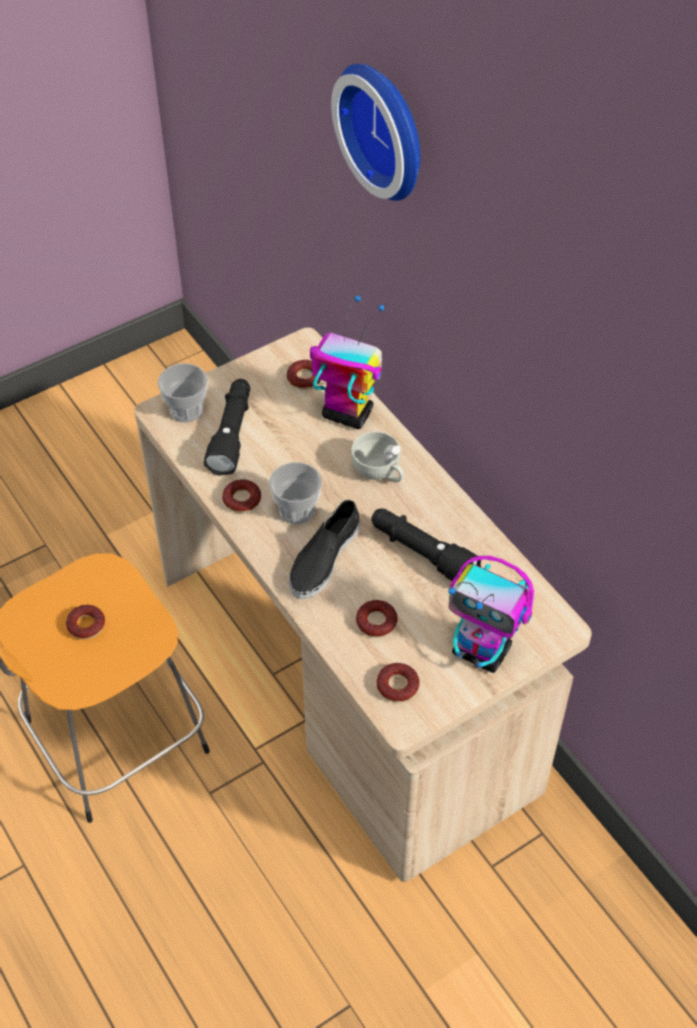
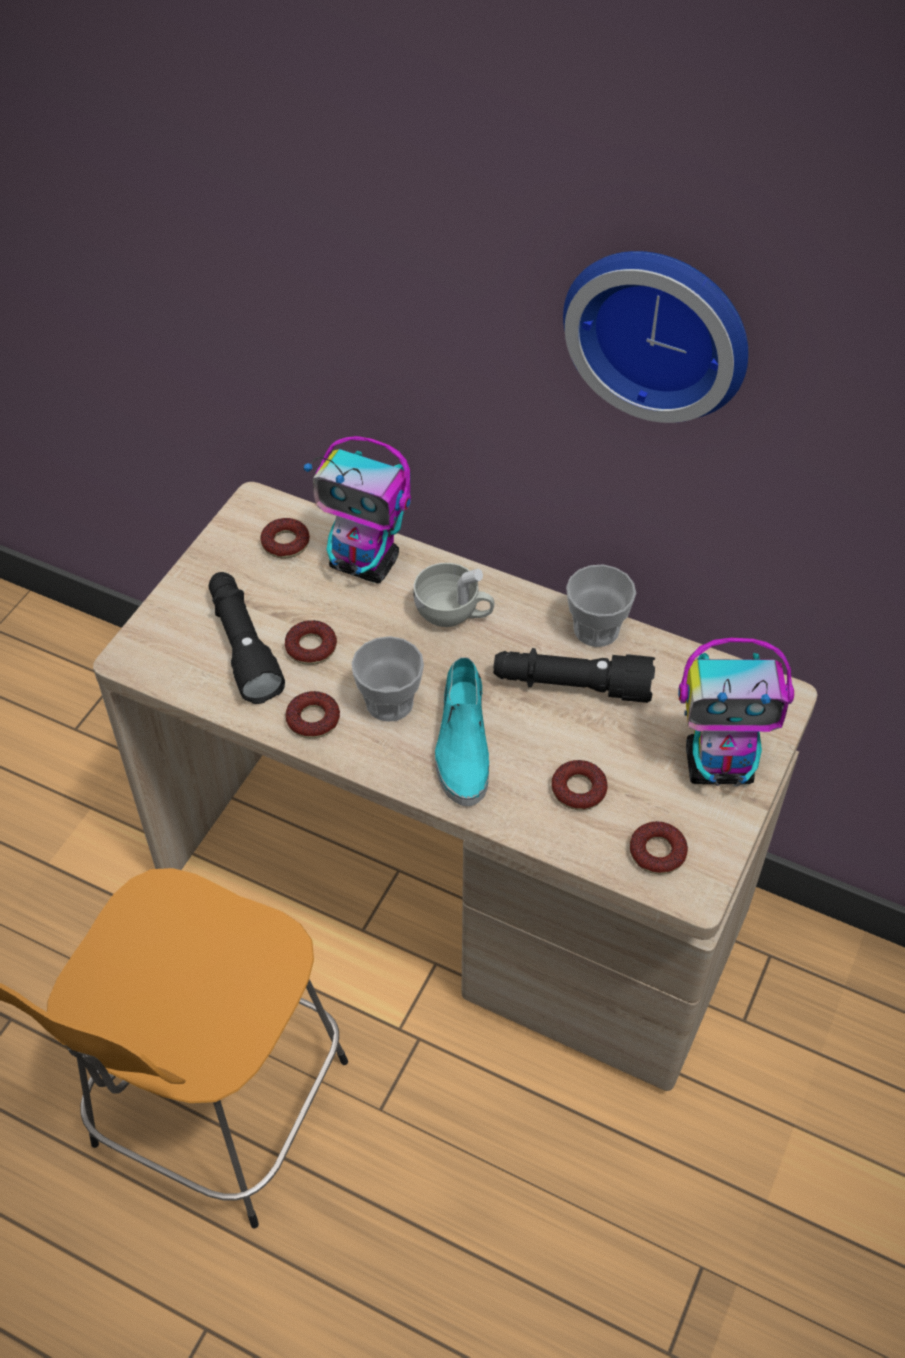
camera: 30 degrees left, 0 degrees up
donut [66,605,105,639] -> donut moved to [285,620,337,665]
cup [158,363,208,423] -> cup moved to [566,565,636,647]
black shoe [289,500,360,599] -> turquoise shoe [435,657,489,806]
toy robot [310,296,384,429] -> toy robot turned 150 degrees counterclockwise [304,436,411,584]
wall clock [331,64,421,201] -> wall clock moved to [563,251,748,423]

